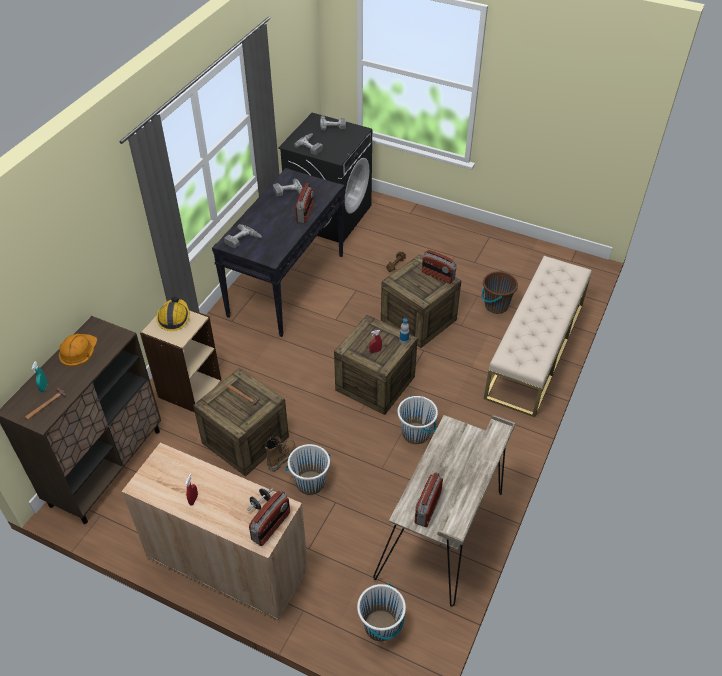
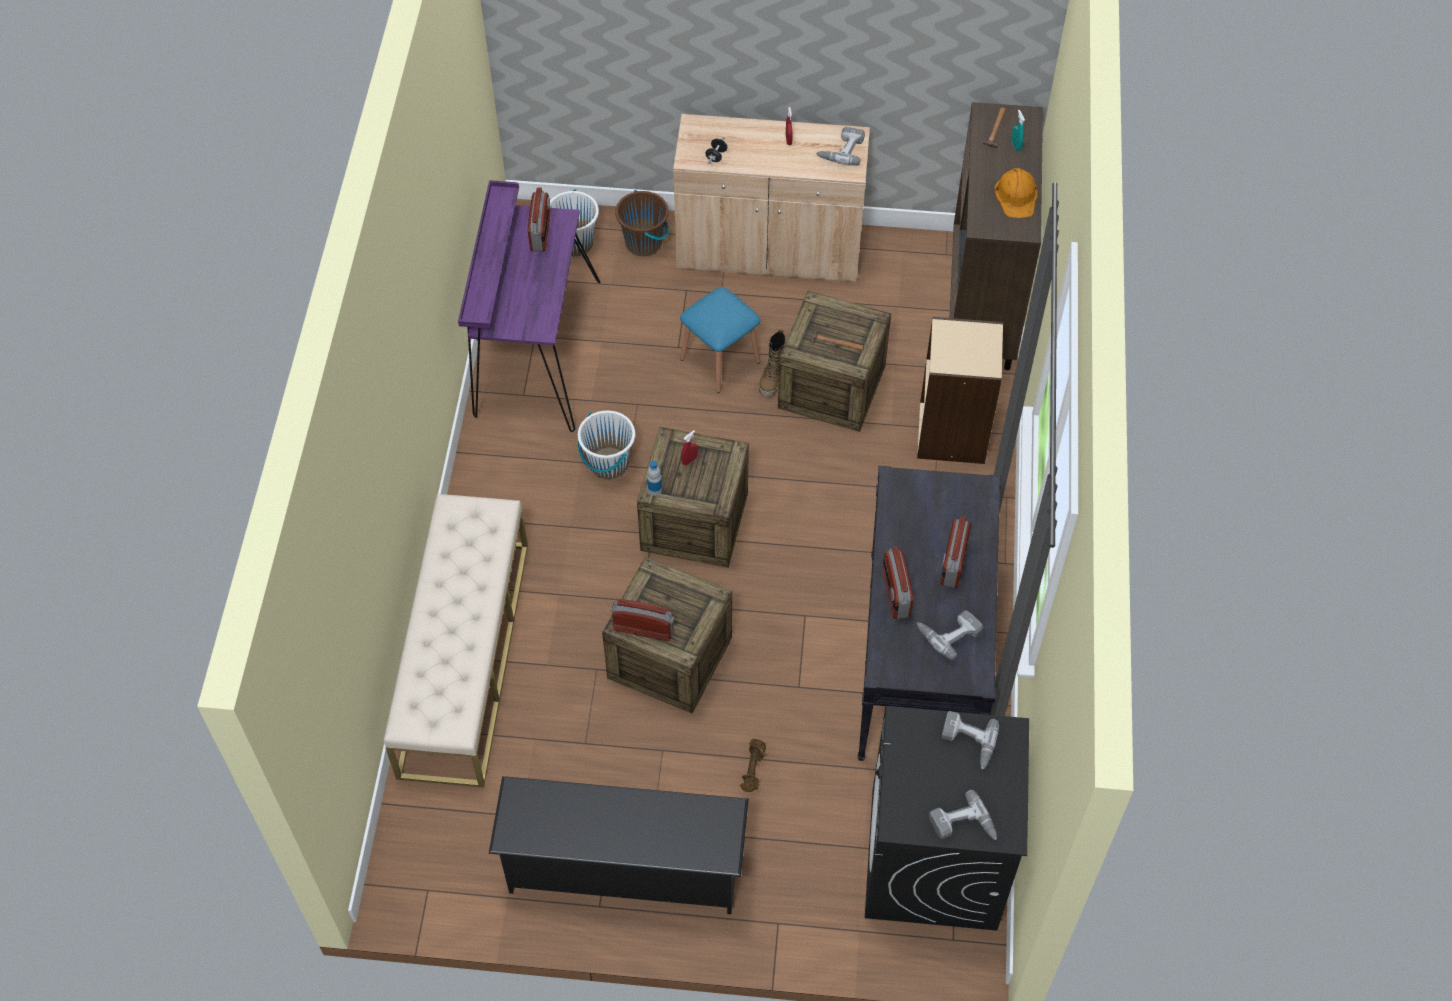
camera: 160 degrees right, 10 degrees up
hard hat [156,297,190,331] -> none
power drill [224,224,262,248] -> power drill moved to [816,127,865,166]
radio [249,490,290,546] -> radio moved to [940,516,971,588]
white bucket [285,444,332,495] -> blue stool [680,287,760,393]
beige desk [373,415,515,607] -> purple desk [458,180,600,432]
brown bucket [482,271,518,314] -> brown bucket moved to [615,190,669,256]
none -> black shoe rack [489,776,749,914]

